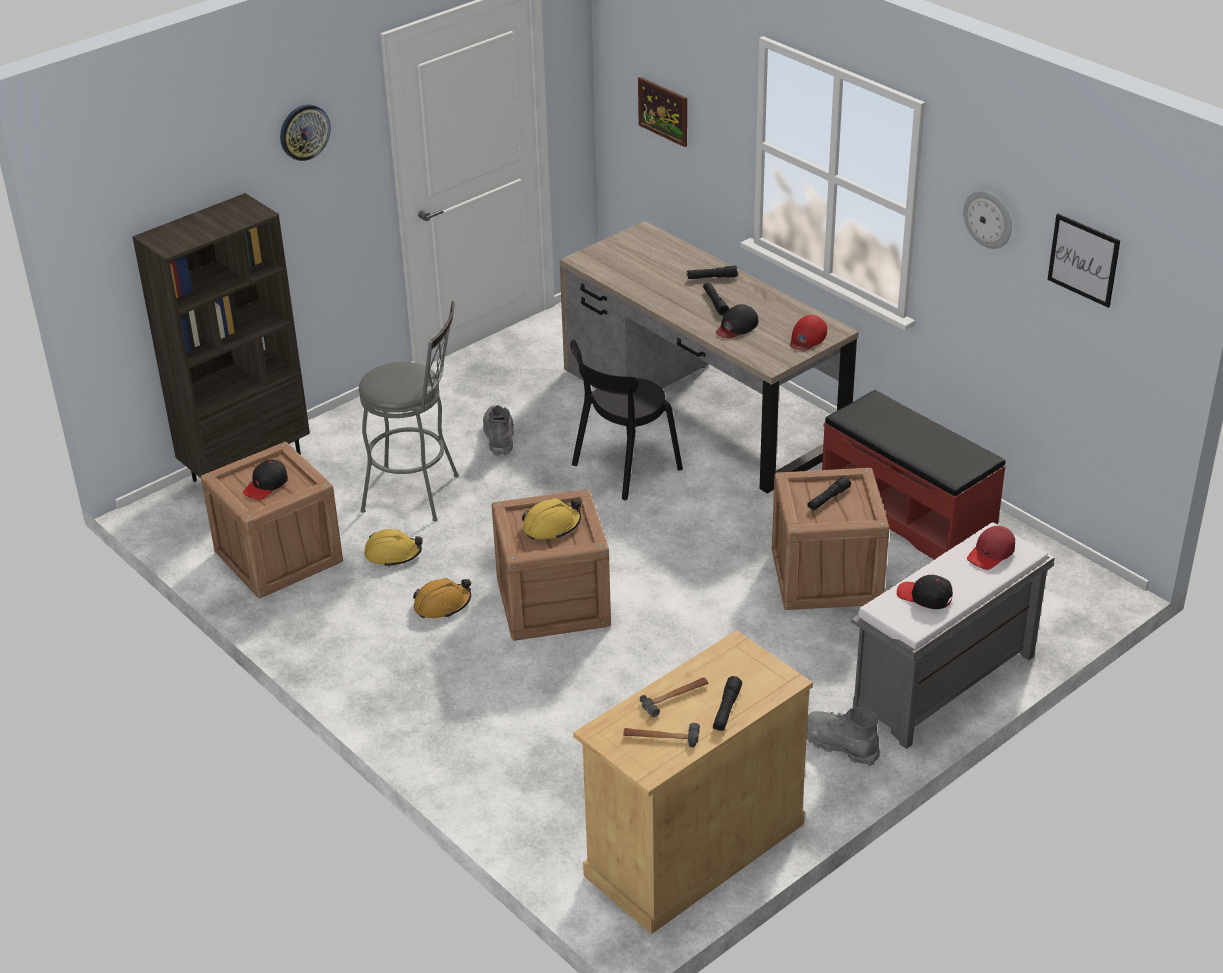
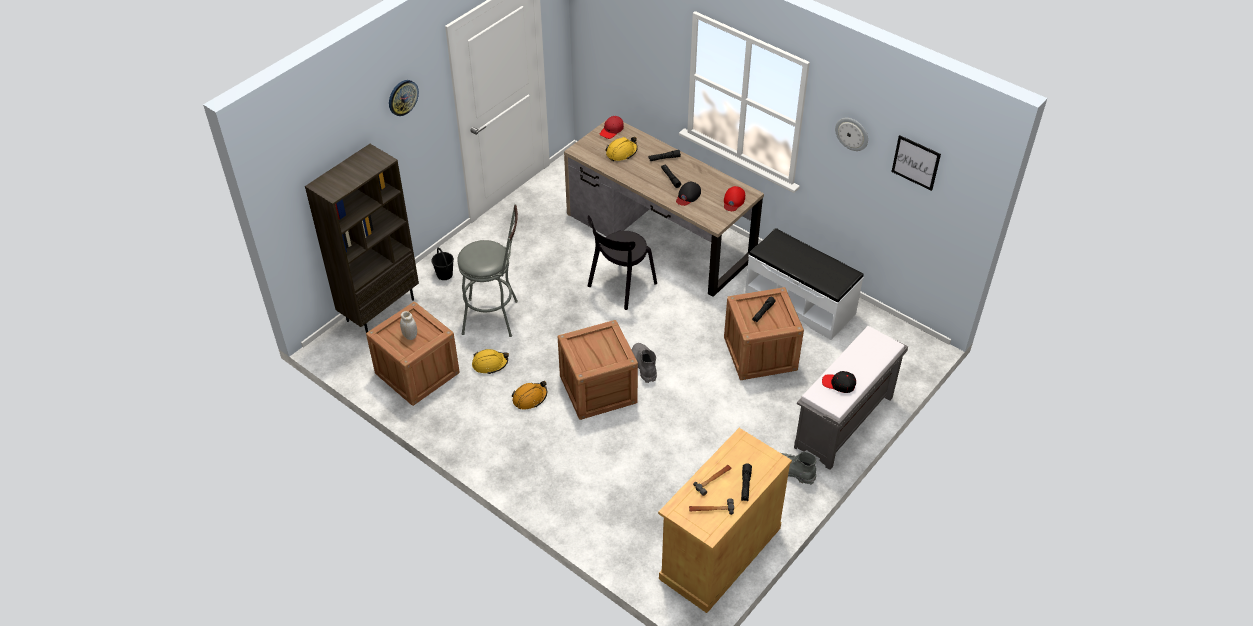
camera: 10 degrees left, 10 degrees up
black cap [243,459,288,500] -> white jar [400,311,417,340]
grey boot [483,405,514,456] -> grey boot moved to [631,343,657,383]
yellow hard hat [522,498,581,540] -> yellow hard hat moved to [605,137,638,161]
picture [638,77,687,147] -> none
red bench [822,390,1006,559] -> white bench [745,228,864,340]
red cap [967,526,1015,570] -> red cap moved to [600,116,624,139]
none -> black bucket [431,247,454,280]

